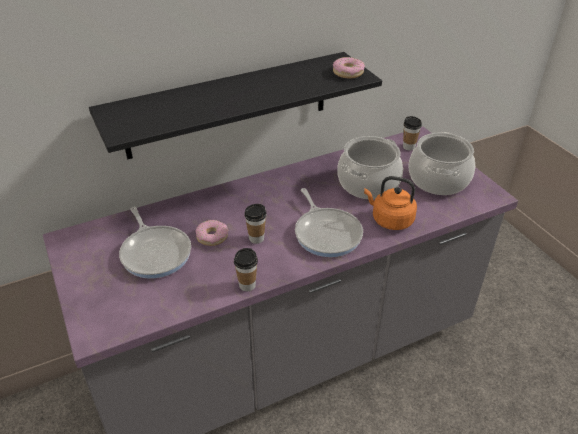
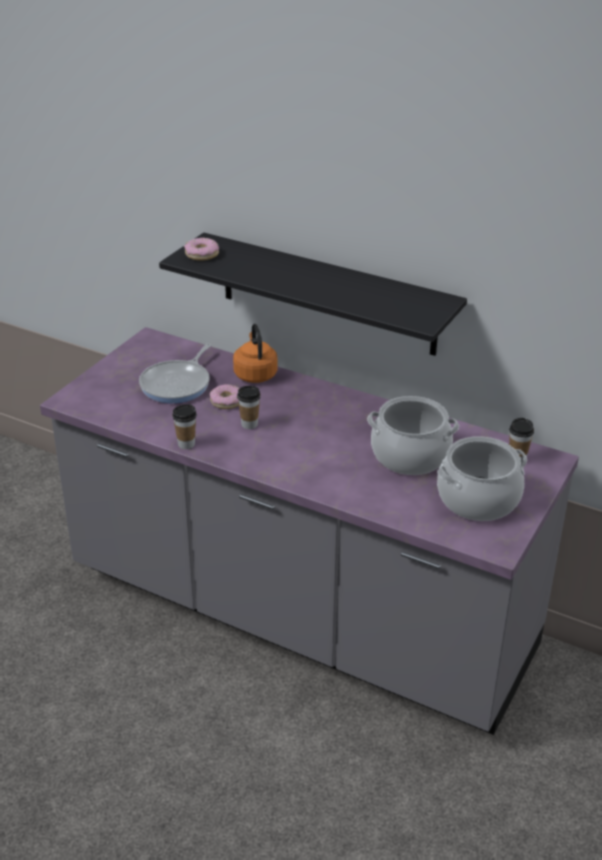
camera: 55 degrees right, 5 degrees down
frying pan [295,188,363,257] -> none
donut [333,57,365,78] -> donut moved to [184,237,219,261]
orange kettle [364,176,417,230] -> orange kettle moved to [233,324,278,383]

